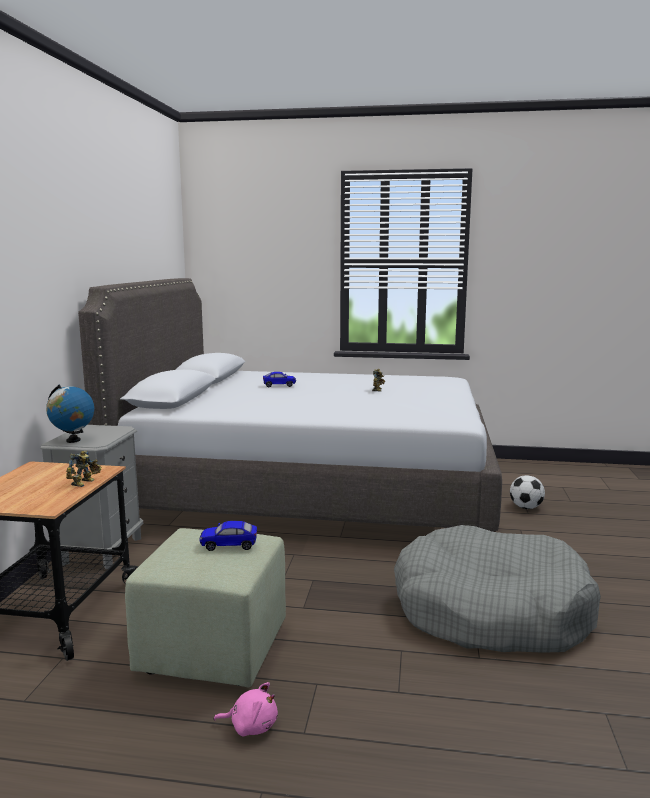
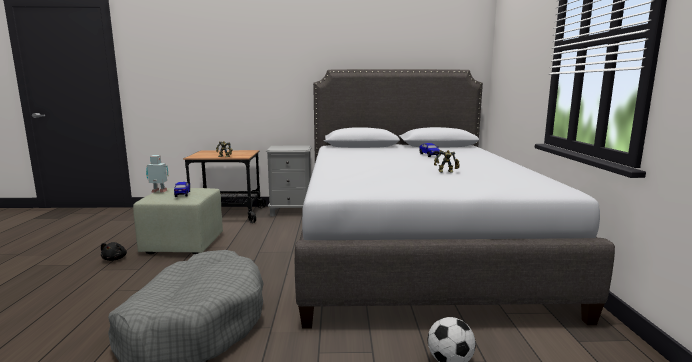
camera: 80 degrees right, 0 degrees up
globe [46,384,94,443] -> none
pink plush toy [213,682,278,736] -> black plush toy [101,242,127,261]
none -> toy robot [146,155,168,193]

